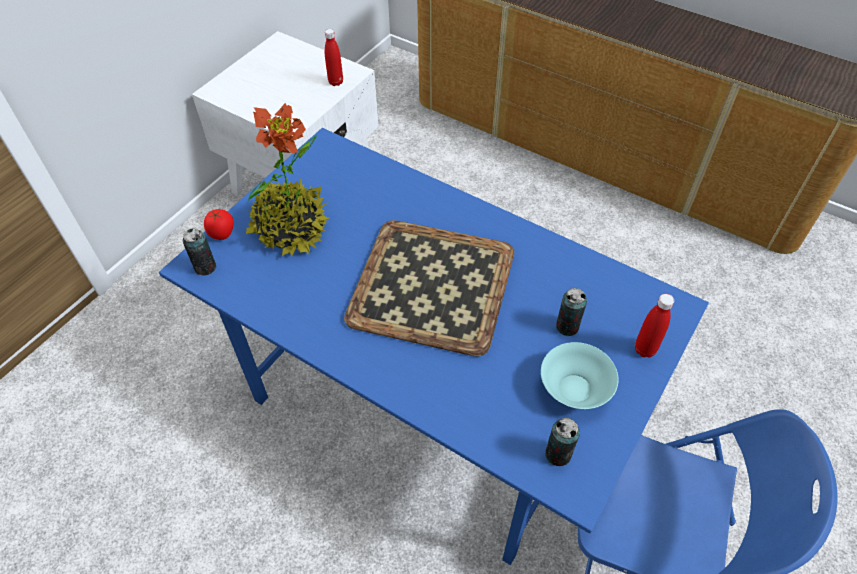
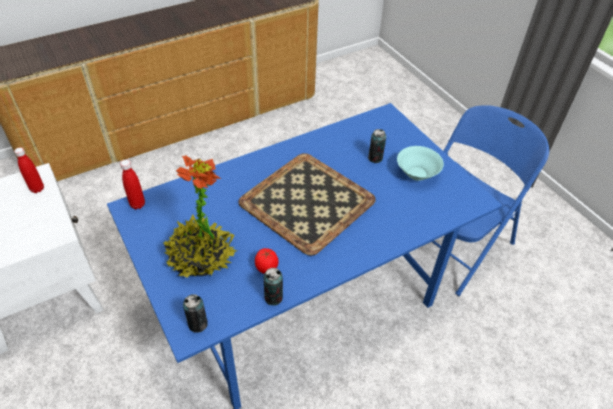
camera: 65 degrees left, 5 degrees down
tomato [204,209,234,240] -> tomato moved to [255,248,279,274]
can [545,418,580,466] -> can moved to [263,268,283,305]
red bottle [635,294,674,358] -> red bottle moved to [120,160,145,209]

